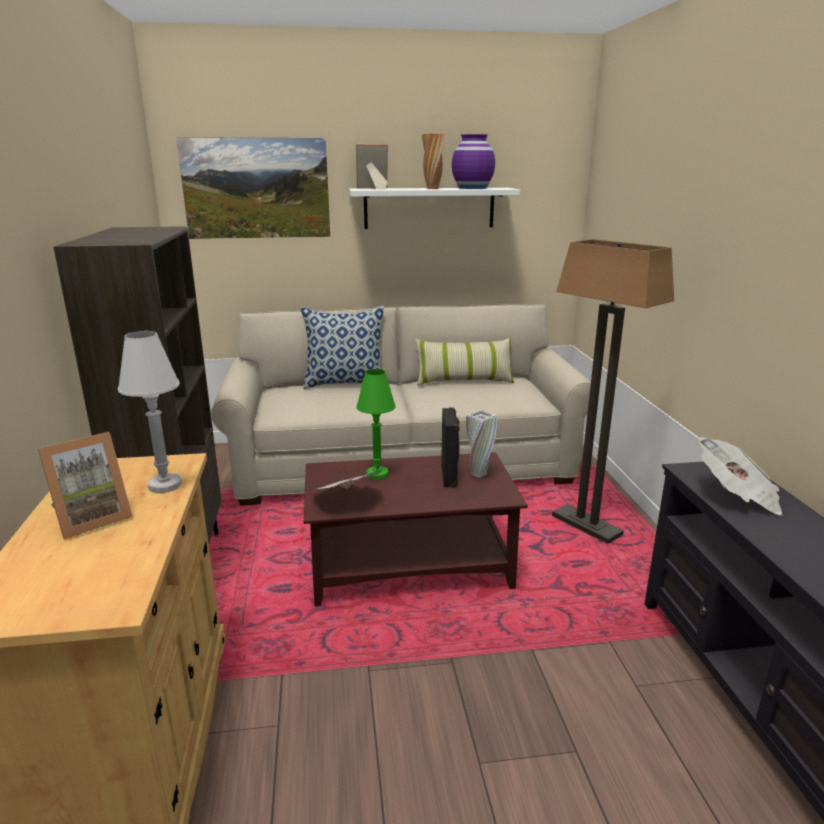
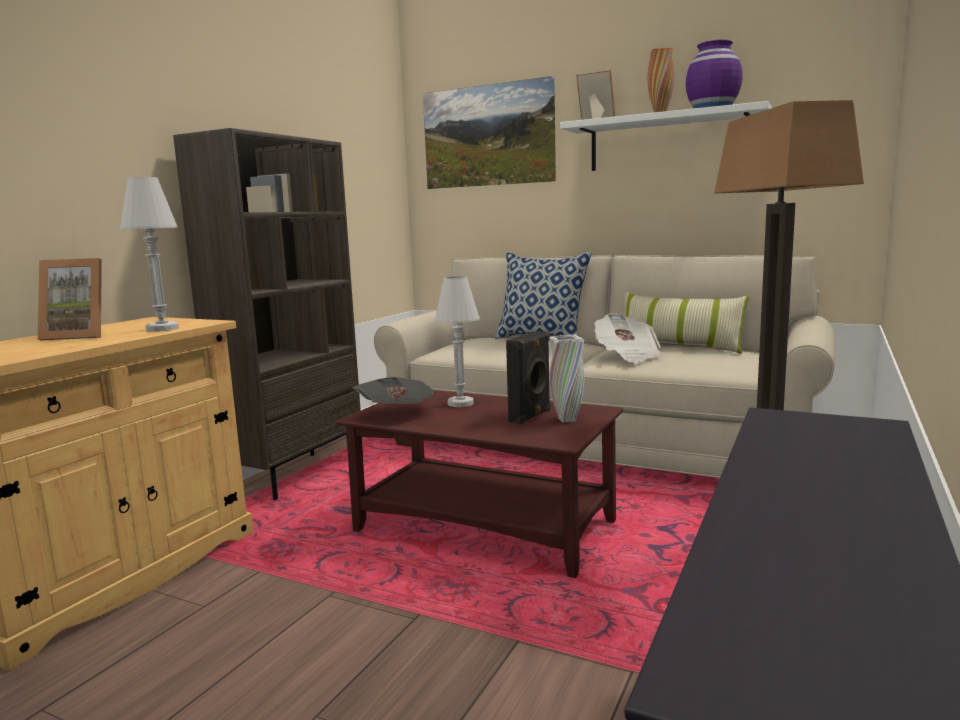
camera: 35 degrees right, 10 degrees down
green table lamp [356,369,396,479] -> white table lamp [434,276,480,407]
newspaper [698,437,782,515] -> newspaper moved to [594,313,662,363]

